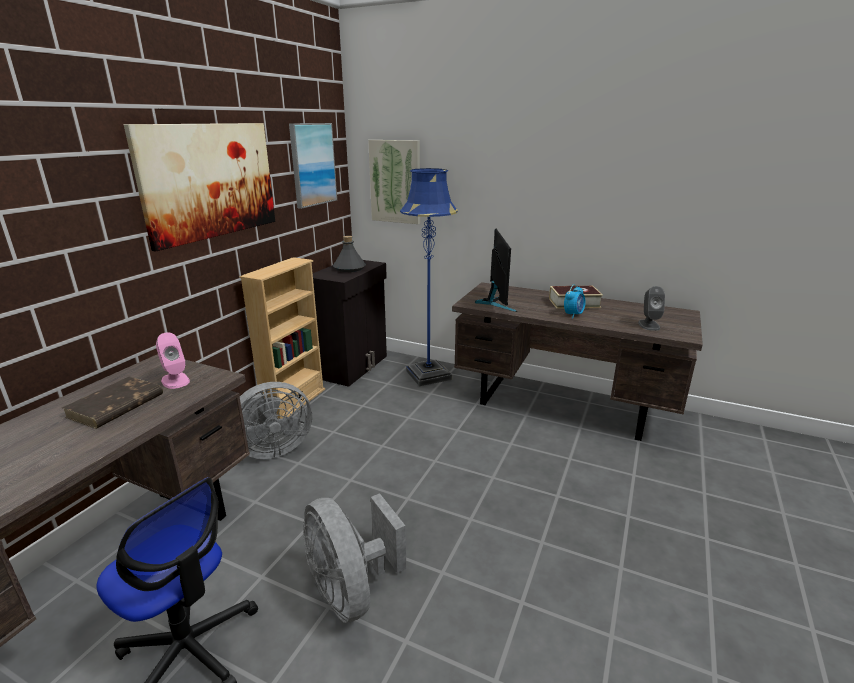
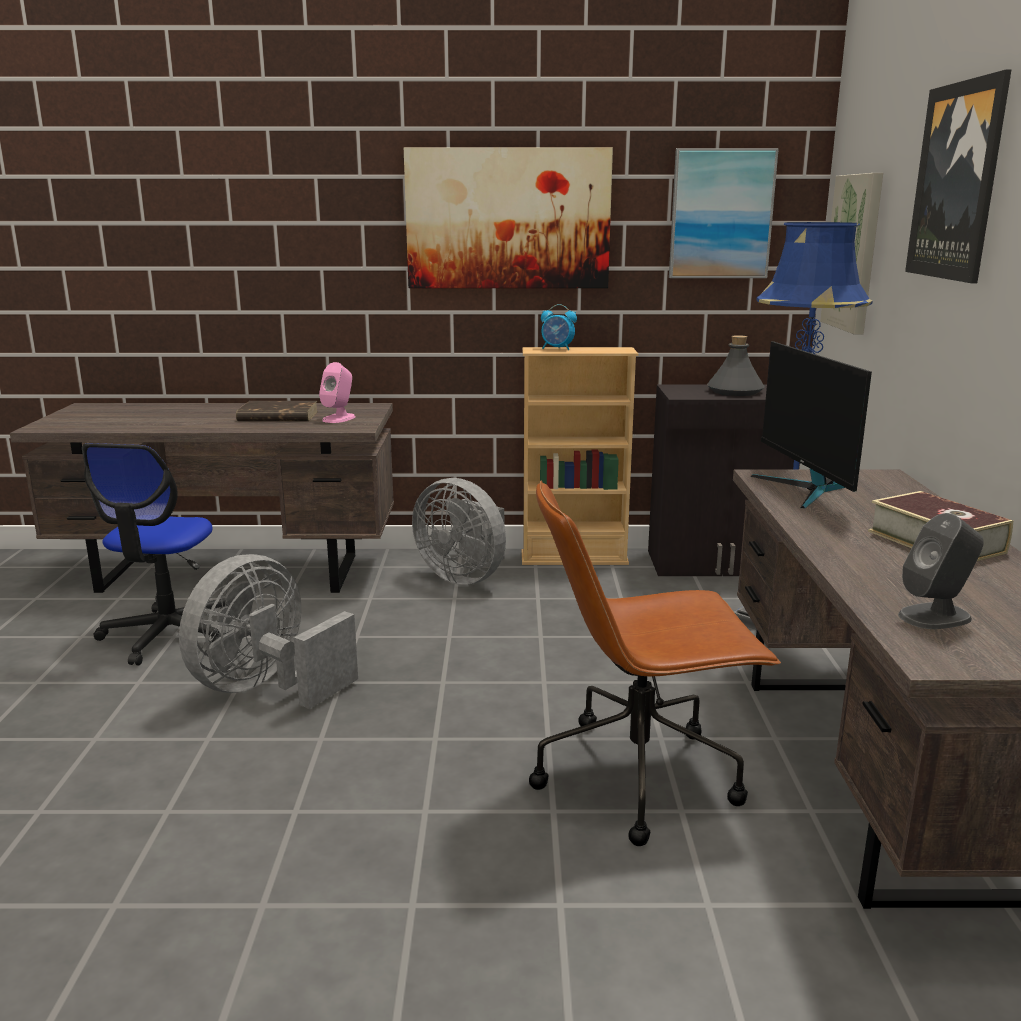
camera: 65 degrees right, 5 degrees down
monitor [475,229,517,312] -> monitor turned 105 degrees clockwise [751,341,872,508]
alarm clock [564,284,586,319] -> alarm clock moved to [541,304,577,350]
none -> brown office chair [529,480,781,846]
none -> picture [905,70,1011,283]

